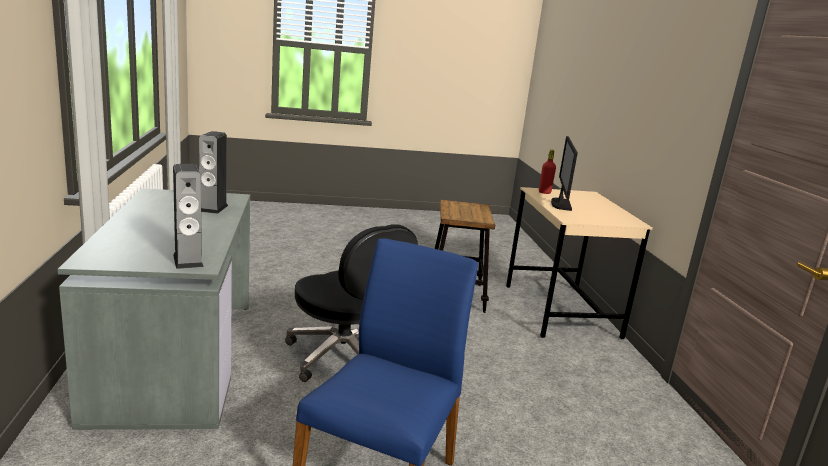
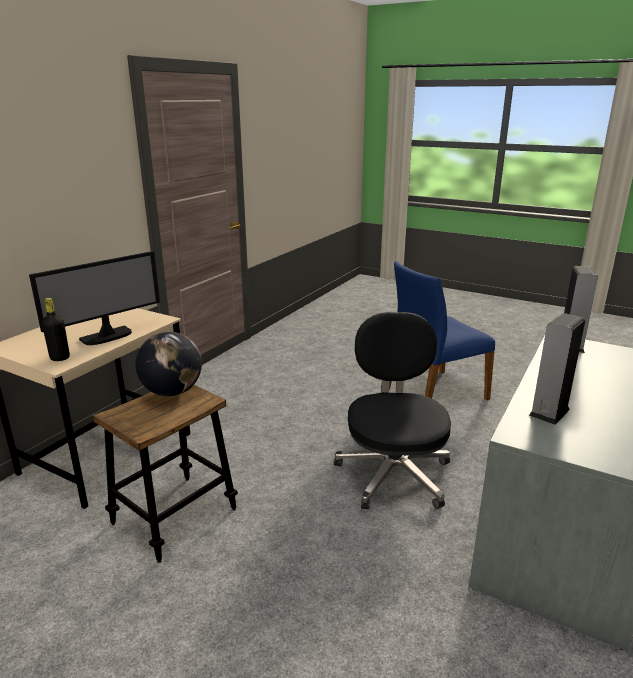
camera: 140 degrees left, 5 degrees up
red bottle [539,150,556,194] -> black bottle [42,298,70,361]
none -> globe [135,332,202,396]

